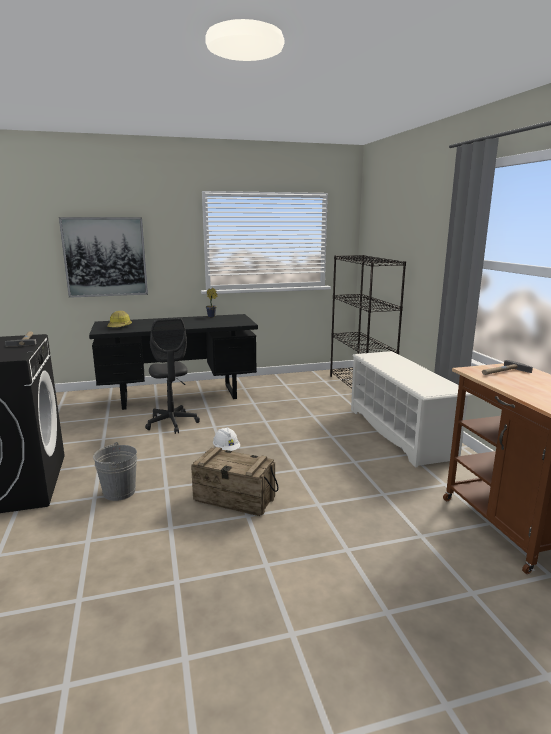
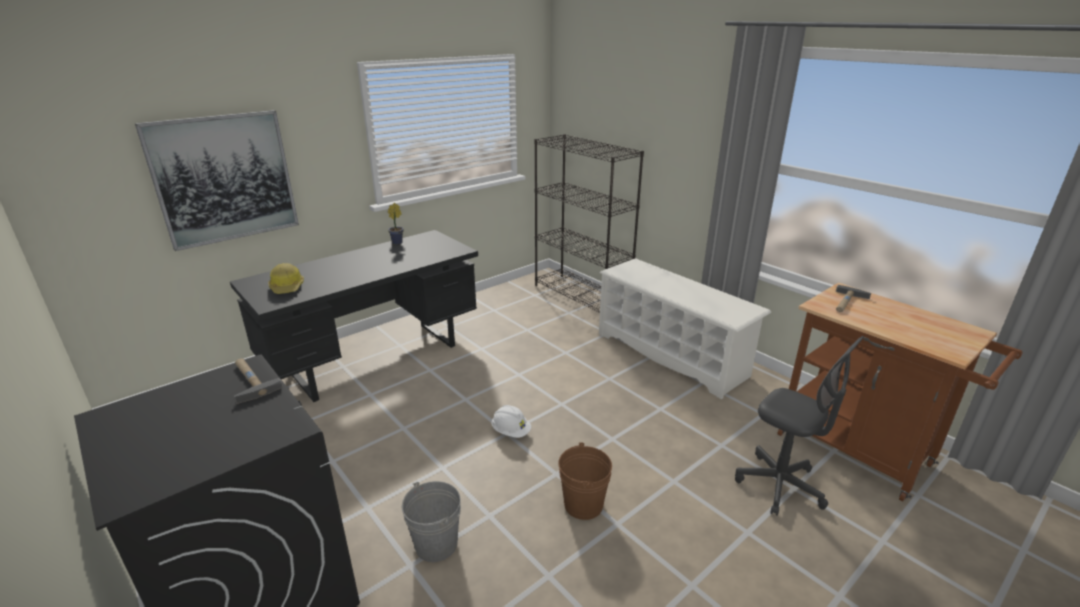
camera: 25 degrees left, 10 degrees up
grey office chair [145,318,200,434] -> grey office chair moved to [735,336,864,516]
crate [191,447,279,516] -> brown bucket [558,442,612,520]

